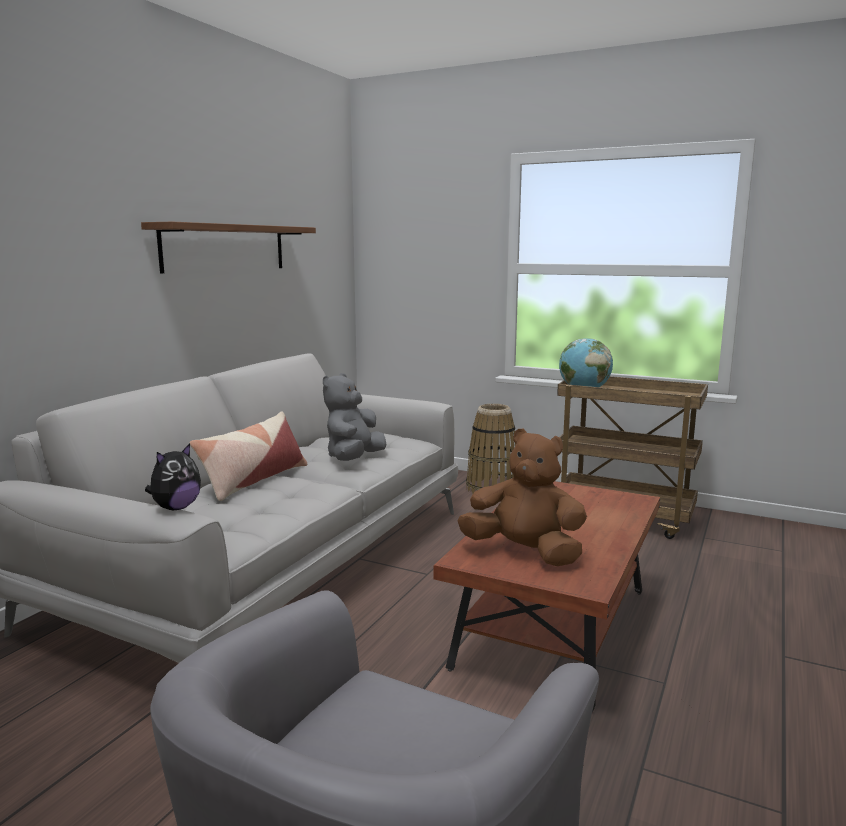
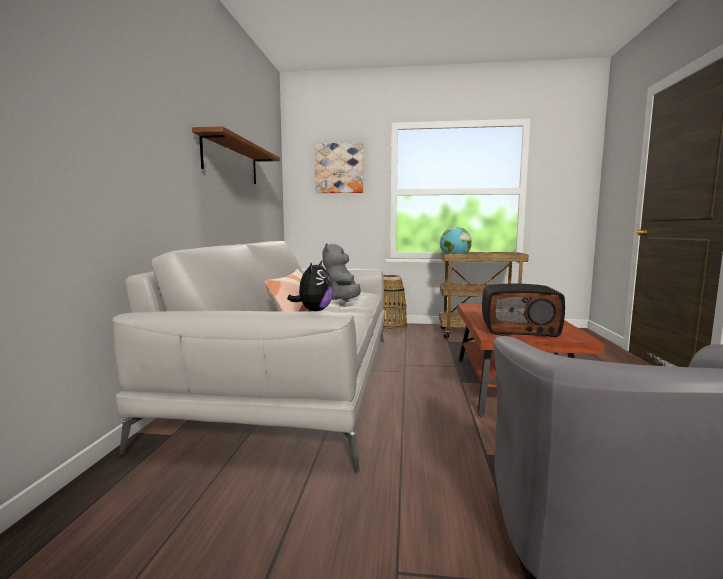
camera: 20 degrees left, 5 degrees down
brown plush toy [457,429,587,566] -> radio [482,284,565,337]
none -> picture [315,142,363,193]

